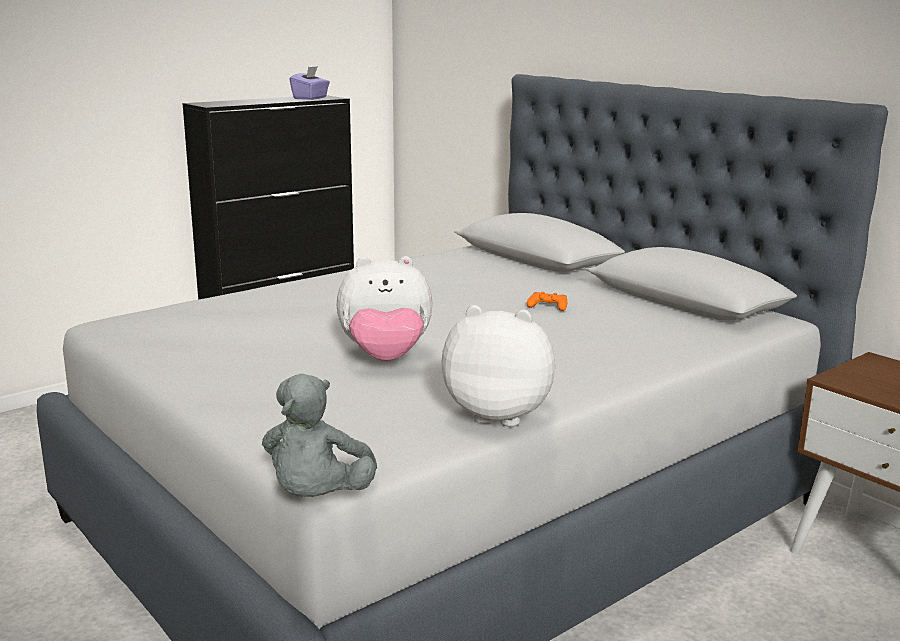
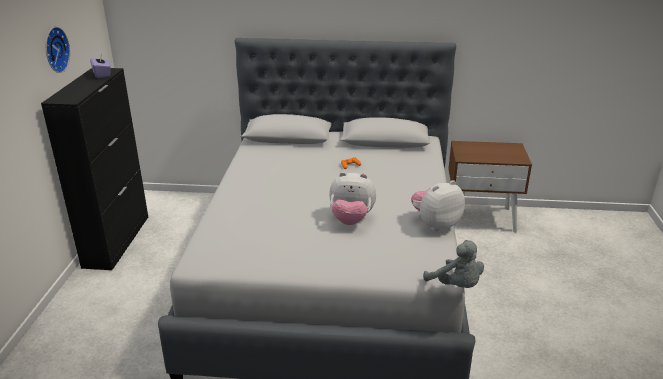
camera: 45 degrees left, 10 degrees up
plush toy [337,256,433,361] -> plush toy turned 60 degrees clockwise [329,172,376,225]
none -> wall clock [46,27,70,73]

